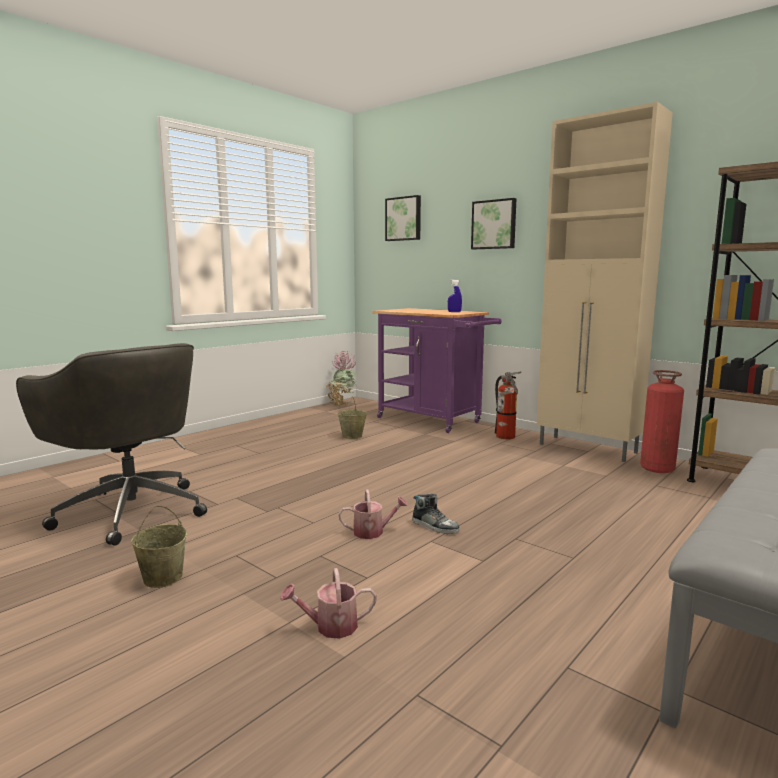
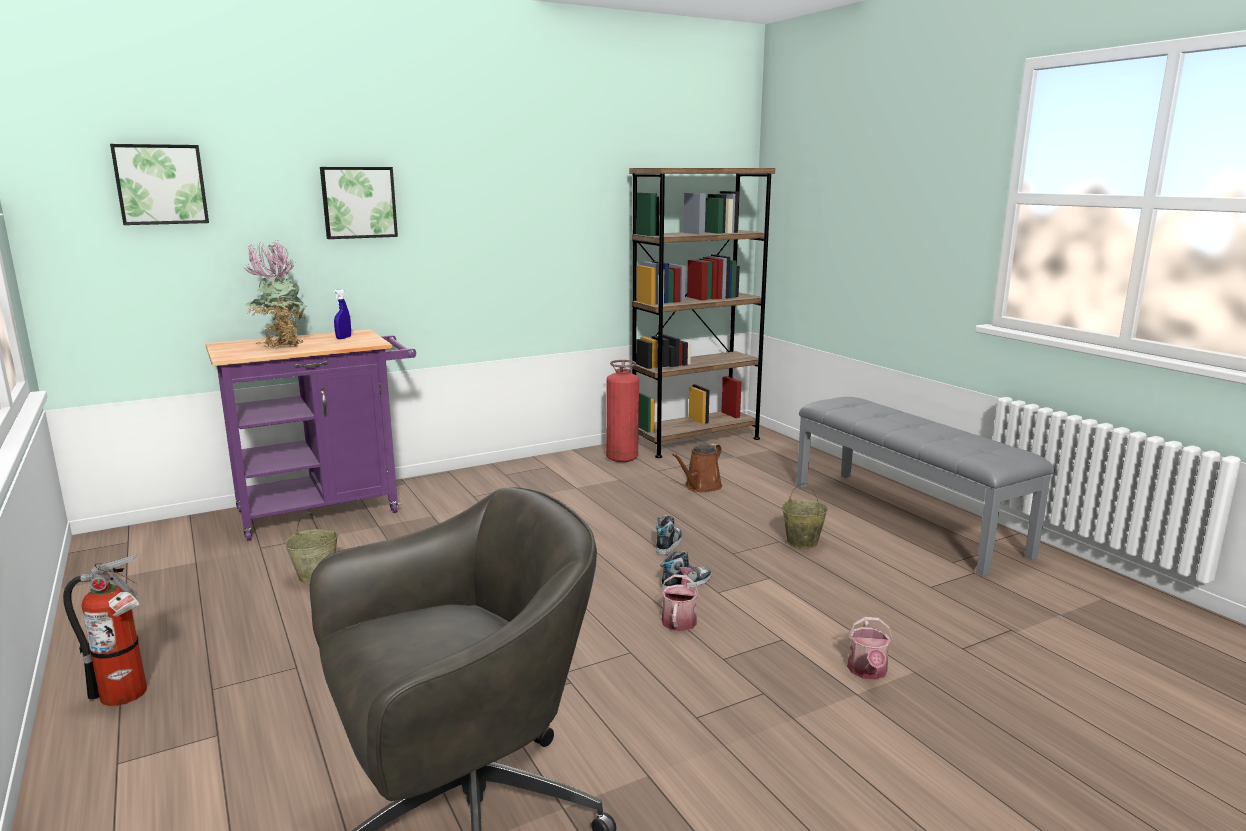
camera: 70 degrees left, 5 degrees up
beige bucket [131,506,187,588] -> beige bucket moved to [782,483,828,549]
potted plant [325,351,357,406] -> potted plant moved to [244,240,307,348]
fire extinguisher [495,372,521,439] -> fire extinguisher moved to [63,553,147,706]
beige cabinet [537,102,673,462] -> none
none -> shoe [656,515,682,555]
none -> brown watering can [672,443,722,492]

